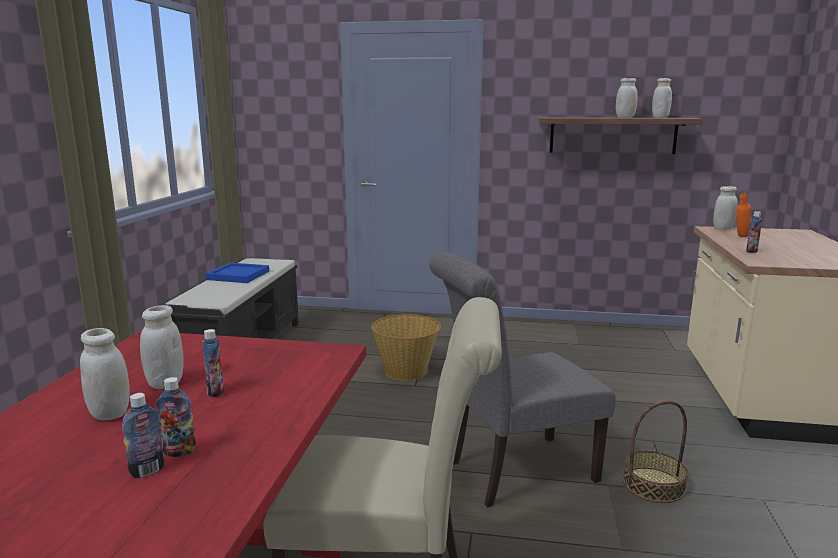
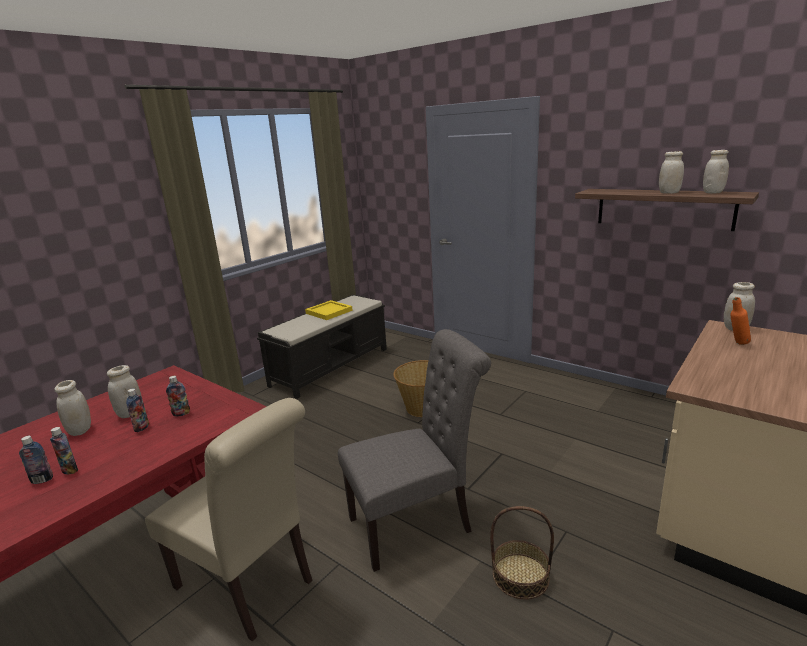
camera: 30 degrees right, 5 degrees up
blue tray [205,263,269,283] -> yellow tray [305,300,353,320]
grey chair [429,252,616,508] -> grey chair turned 150 degrees clockwise [338,329,491,572]
bottle [746,211,762,253] -> bottle moved to [166,376,190,416]

